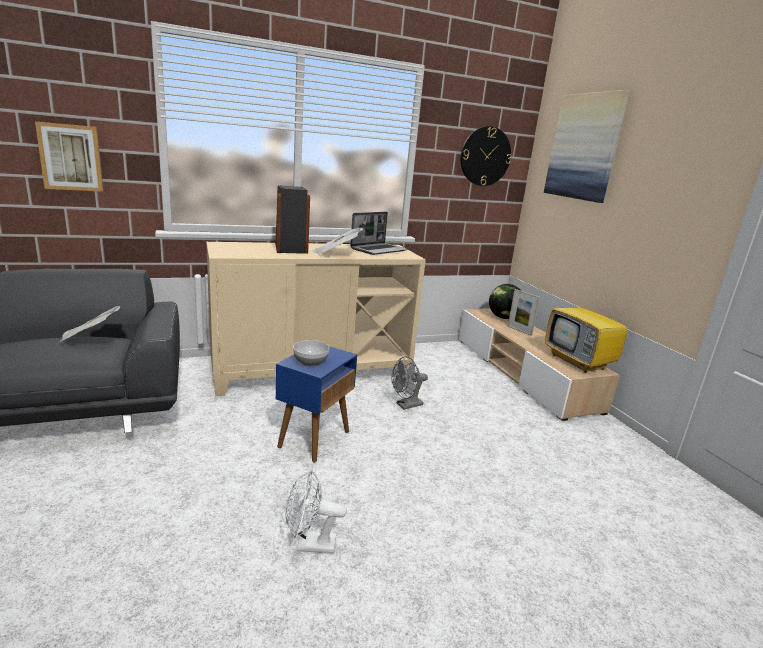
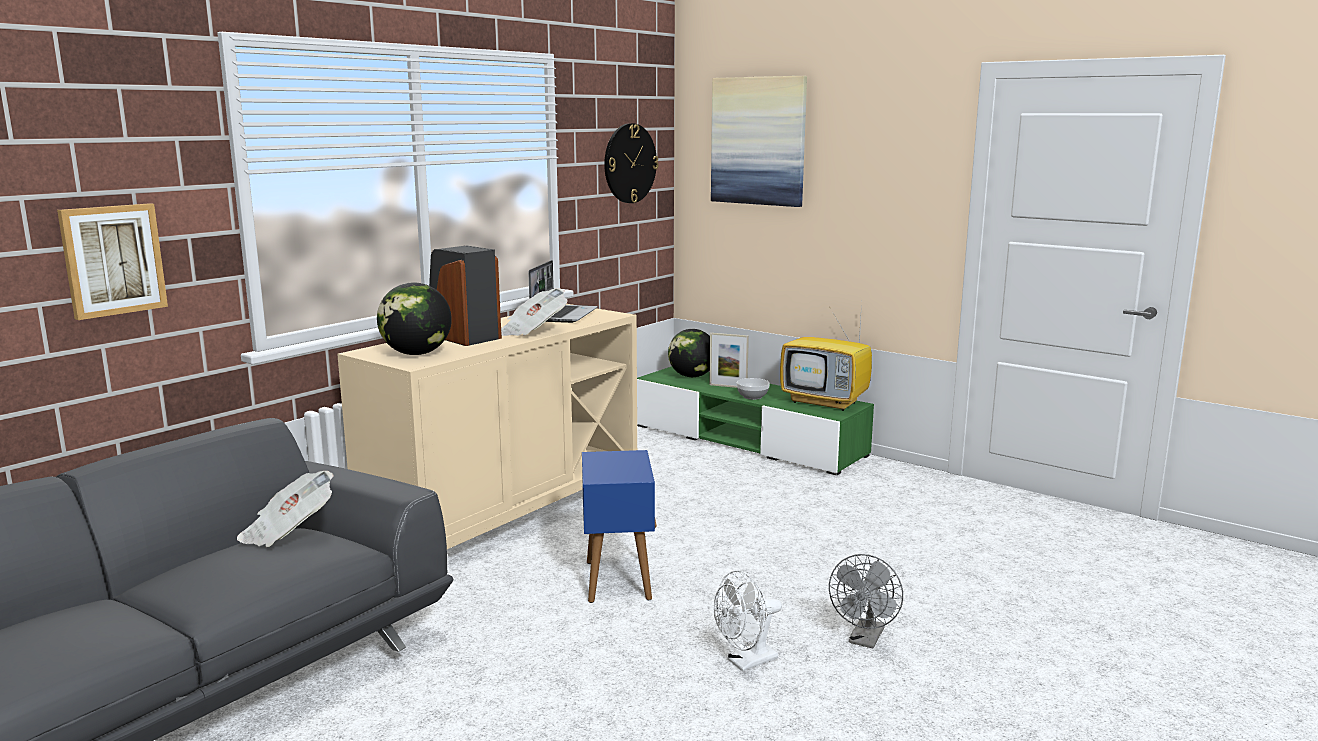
camera: 30 degrees left, 5 degrees down
bowl [293,340,329,366] -> bowl moved to [737,378,770,400]
grey fan [392,357,428,410] -> grey fan moved to [829,554,903,649]
beige tv stand [459,309,620,421] -> green tv stand [637,366,874,475]
none -> globe [377,283,452,355]

